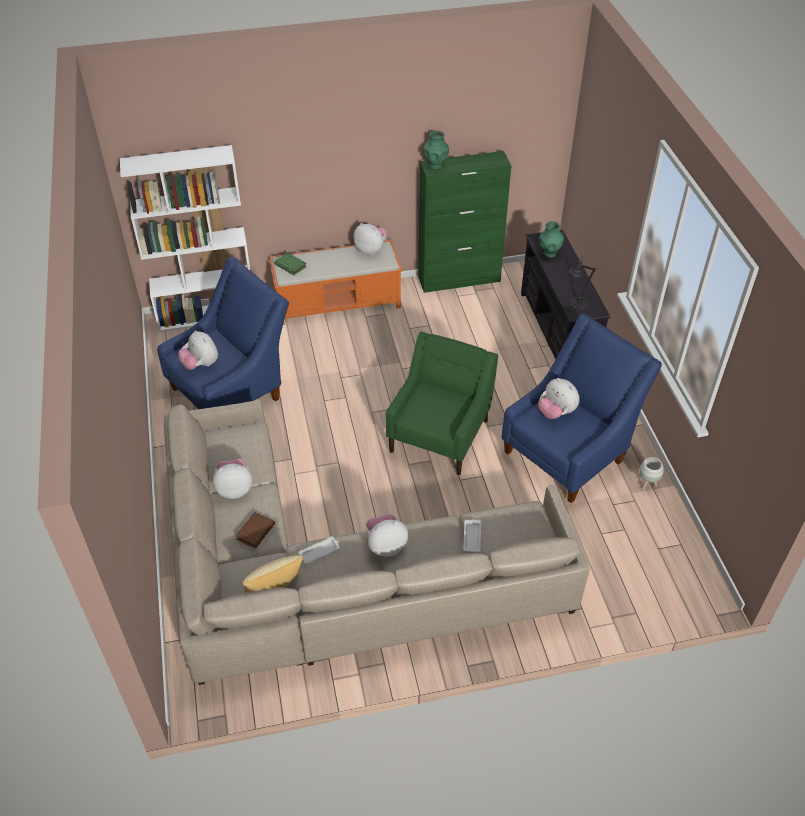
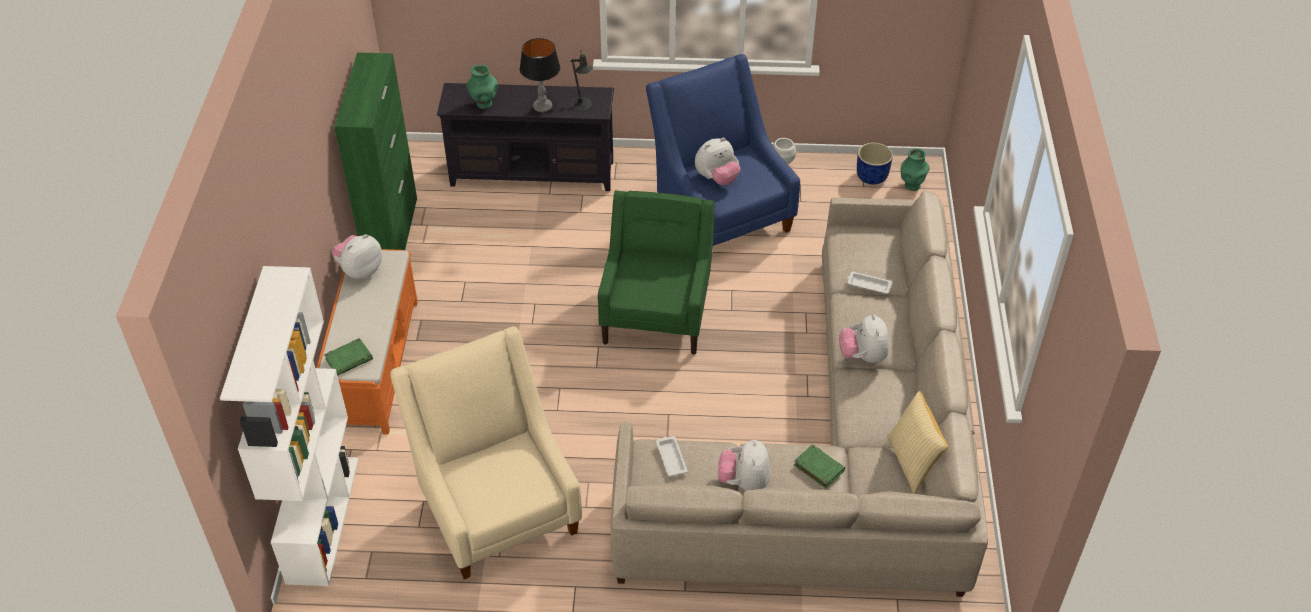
camera: 75 degrees left, 0 degrees up
blue armchair [157,257,289,409] -> beige armchair [390,327,582,579]
plush toy [178,331,218,370] -> none
brown book [235,512,275,548] -> green book [794,444,845,488]
white tray [298,536,340,564] -> white tray moved to [656,436,688,477]
green armchair [386,332,498,475] -> green armchair turned 60 degrees clockwise [598,190,715,355]
green vase [424,131,449,169] -> green vase moved to [901,148,930,191]
none -> table lamp [520,38,560,112]
none -> blue planter [857,143,893,185]

